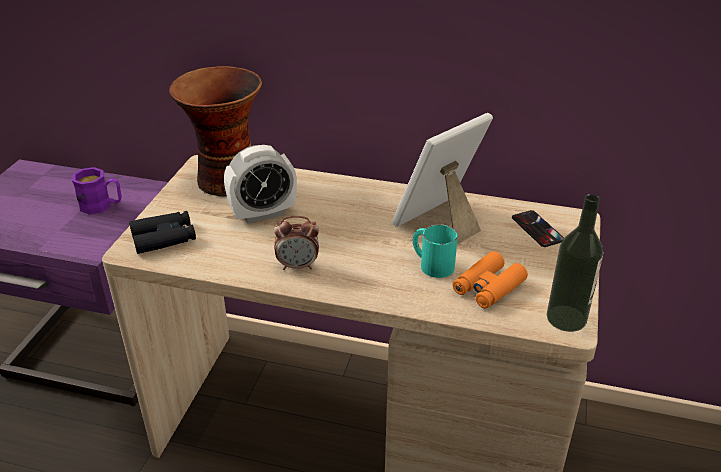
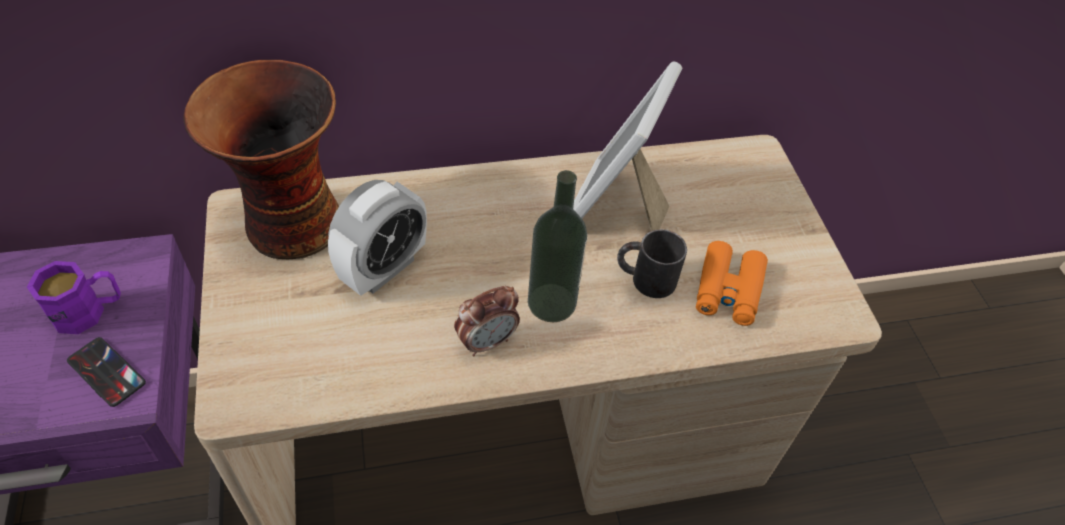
camera: 30 degrees left, 15 degrees up
black binoculars [129,211,196,254] -> none
turquoise mug [413,224,458,278] -> black mug [617,229,687,298]
phone [512,210,564,247] -> phone moved to [67,337,146,407]
bottle [547,194,603,332] -> bottle moved to [528,170,587,322]

